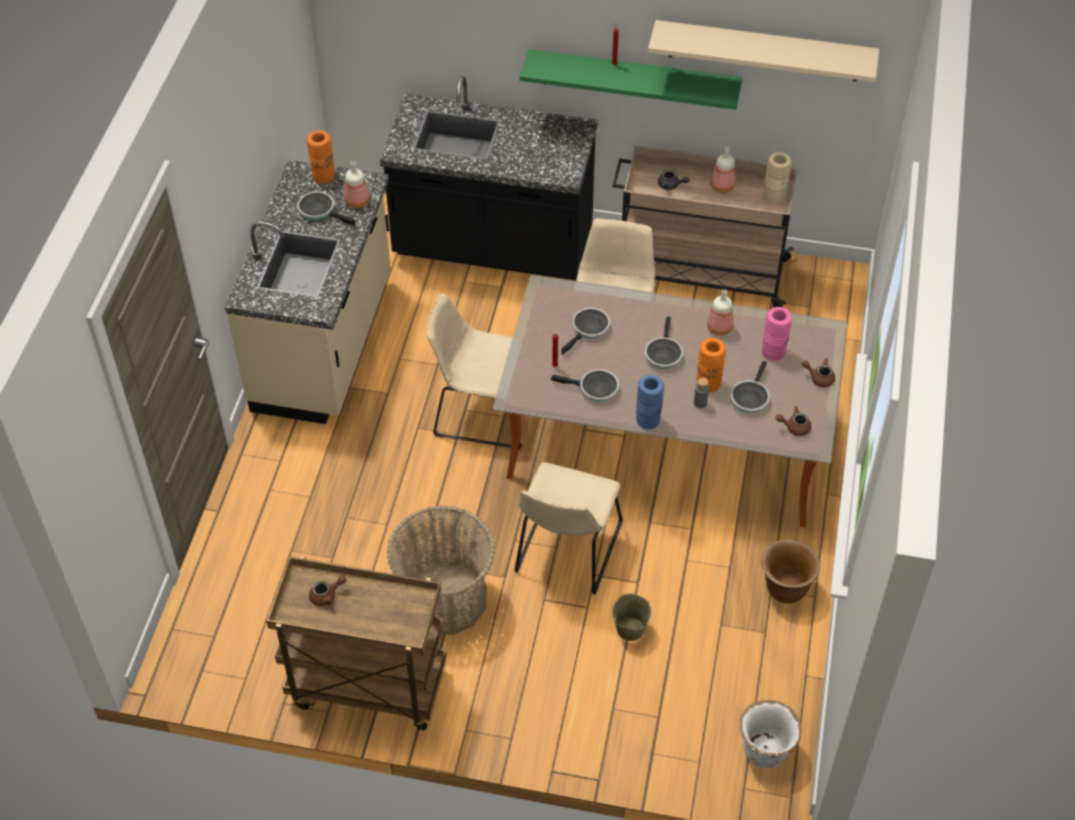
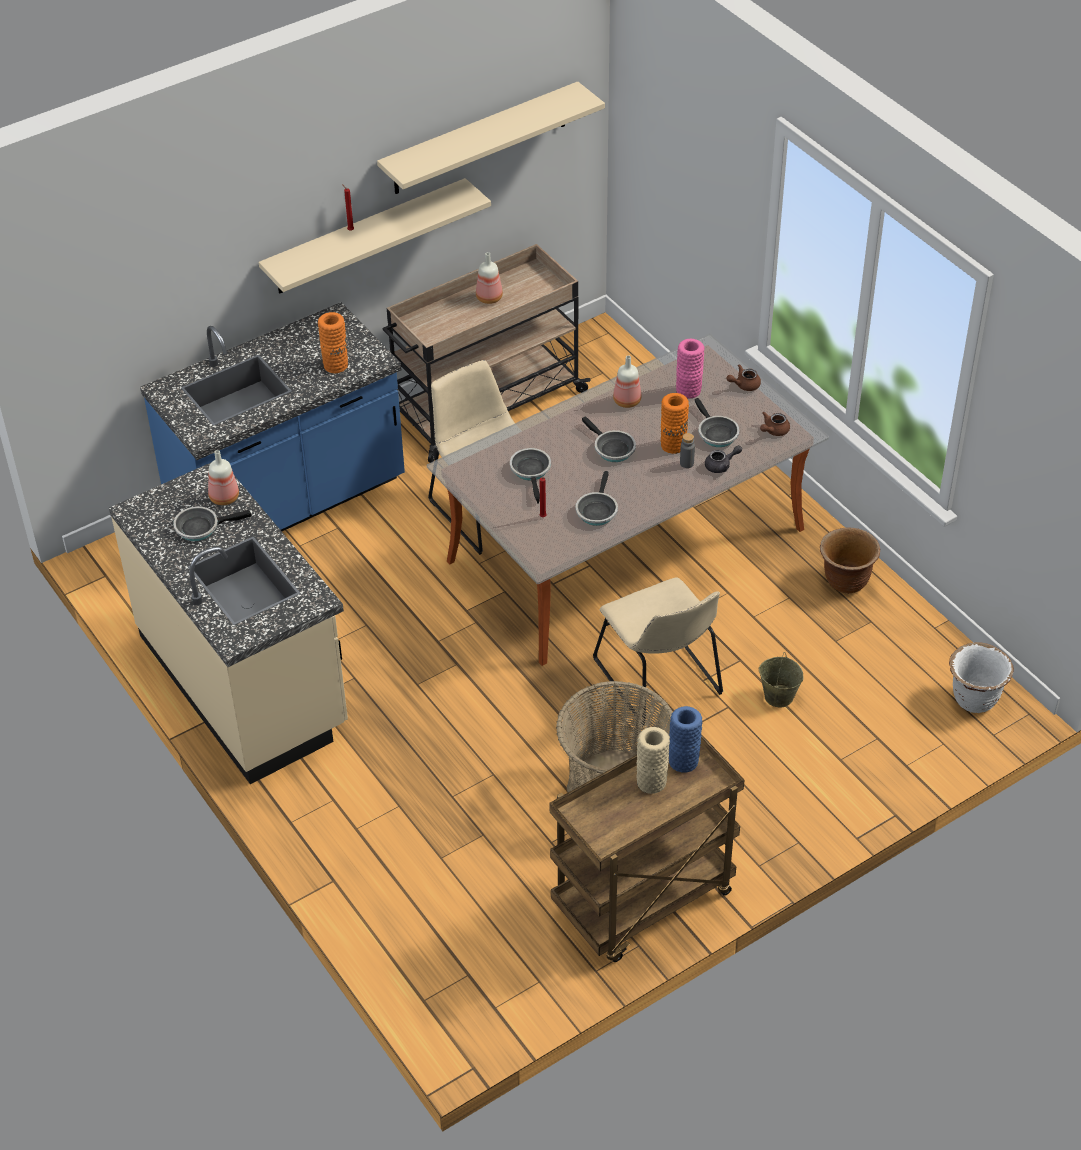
camera: 45 degrees left, 5 degrees down
orange vase [306,130,335,184] -> orange vase moved to [318,312,348,373]
brown teapot [309,575,347,606] -> none
black counter [380,76,598,280] -> blue counter [140,302,405,531]
beige chair [426,293,522,450] -> none
green shelf [520,49,742,110] -> beige shelf [259,178,491,294]
frying pan [551,369,619,402] -> frying pan turned 135 degrees clockwise [575,471,618,526]
blue vase [636,375,664,429] -> blue vase moved to [669,706,702,773]
grey teapot [658,170,690,190] -> grey teapot moved to [705,445,742,473]
beige vase [763,152,792,204] -> beige vase moved to [636,727,670,794]

